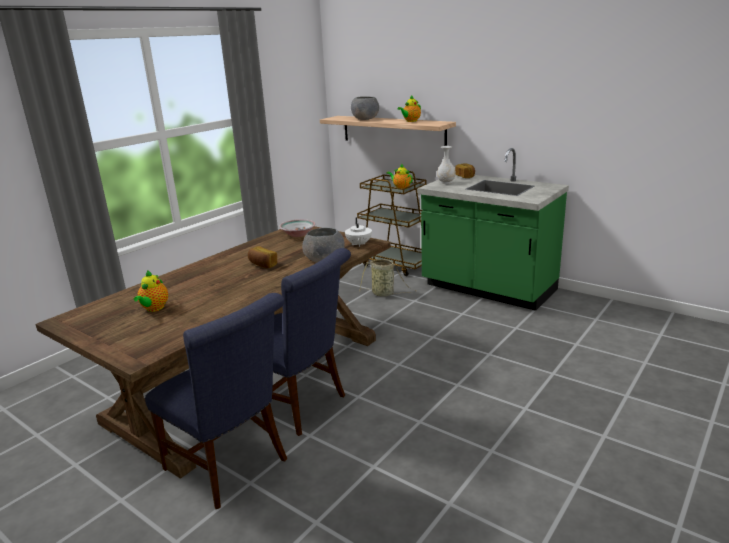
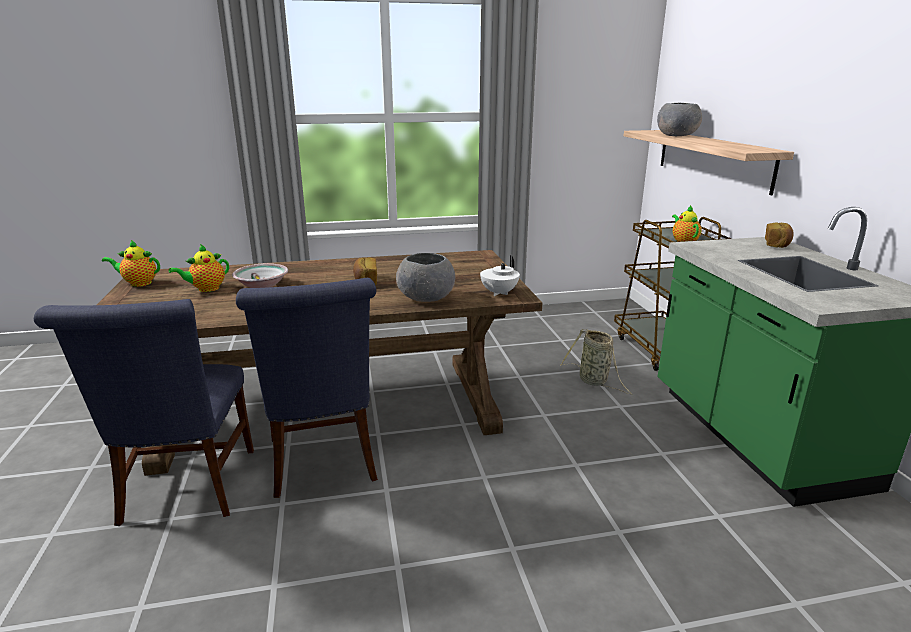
camera: 40 degrees right, 0 degrees up
bowl [279,219,315,237] -> bowl moved to [232,263,288,288]
teapot [398,95,421,122] -> teapot moved to [102,240,160,287]
white vase [437,146,456,184] -> none

